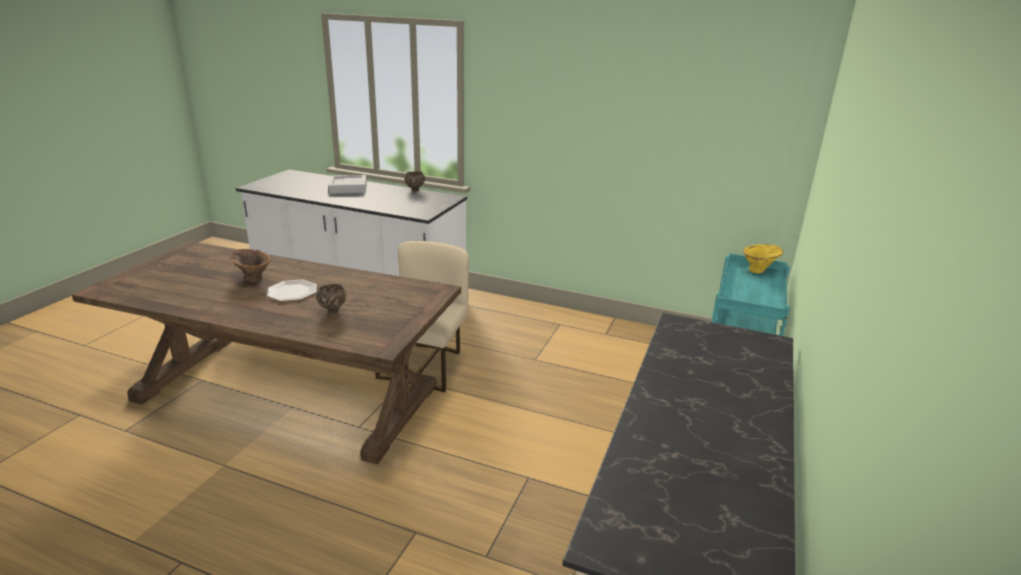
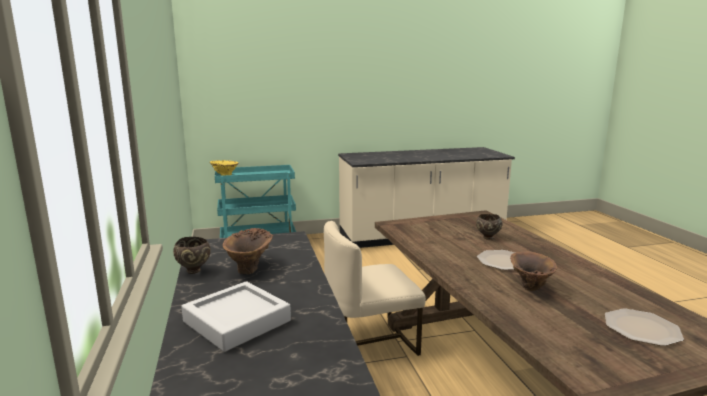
camera: 125 degrees left, 10 degrees down
none -> brown vase [223,228,273,274]
none -> plate [605,308,684,346]

